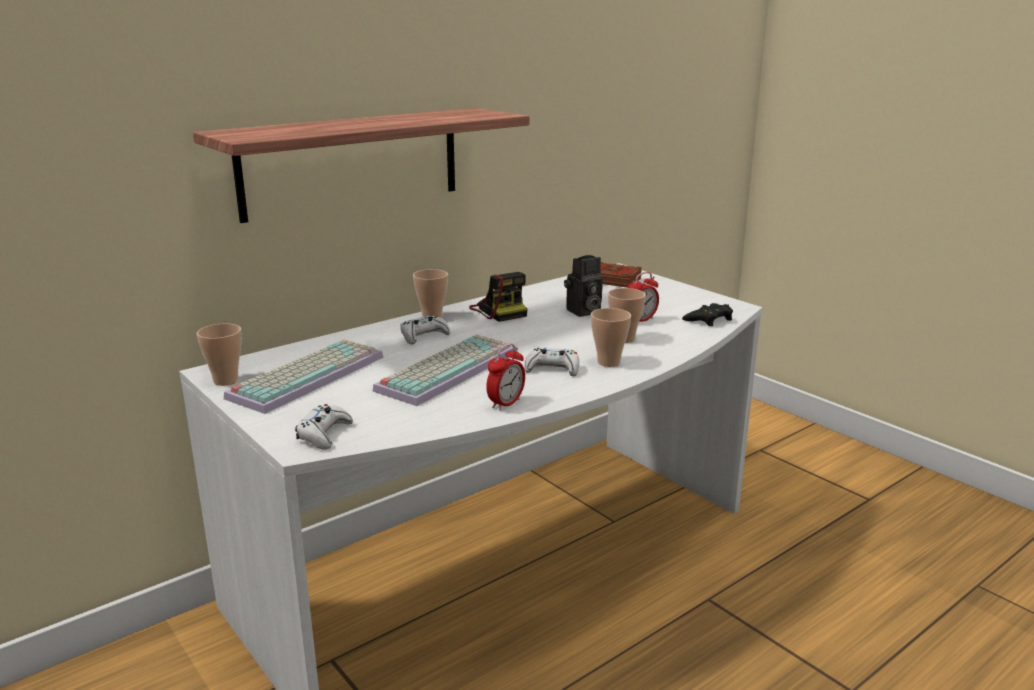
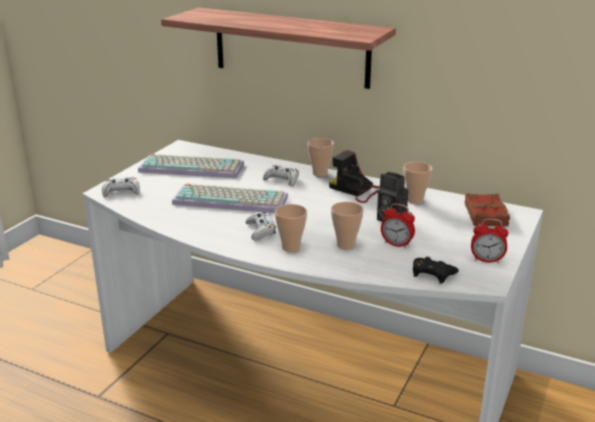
camera: 65 degrees right, 5 degrees up
cup [197,323,242,386] -> cup moved to [403,162,432,204]
camera [469,272,528,322] -> camera turned 90 degrees clockwise [329,150,380,203]
alarm clock [486,344,525,410] -> alarm clock moved to [471,218,508,263]

